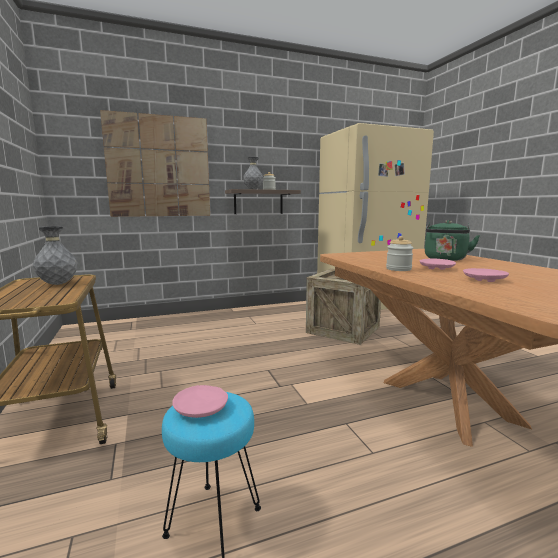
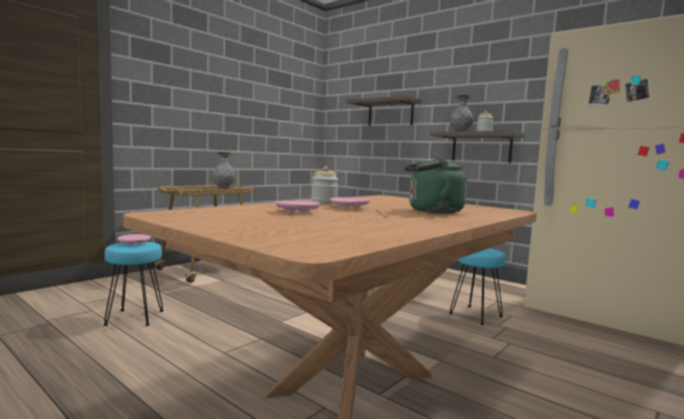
camera: 60 degrees right, 5 degrees down
picture [100,110,210,217] -> shelf [346,95,422,126]
crate [306,269,381,345] -> turquoise stool [449,248,506,325]

